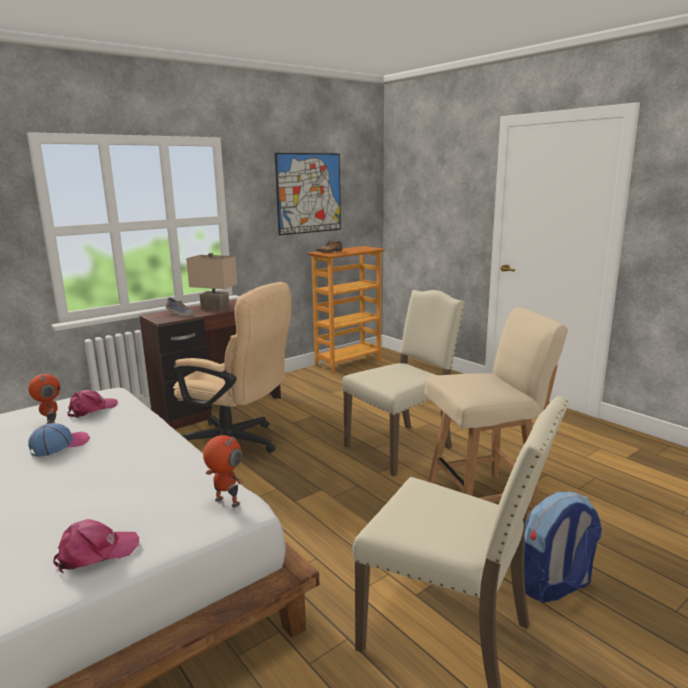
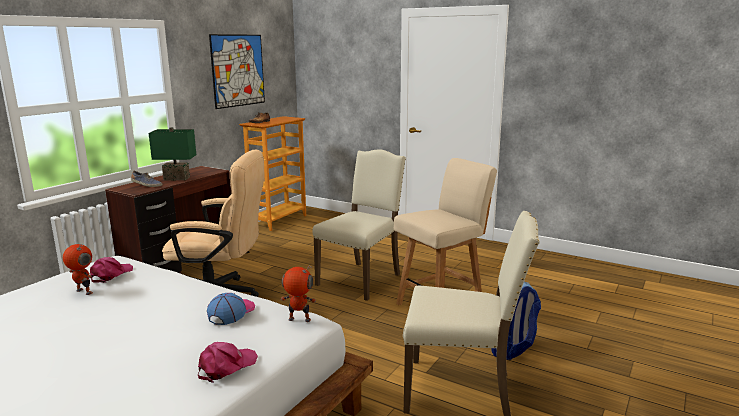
camera: 20 degrees left, 0 degrees up
cap [28,423,90,457] -> cap moved to [207,293,255,325]
beige table lamp [186,253,237,311] -> green table lamp [149,127,196,180]

